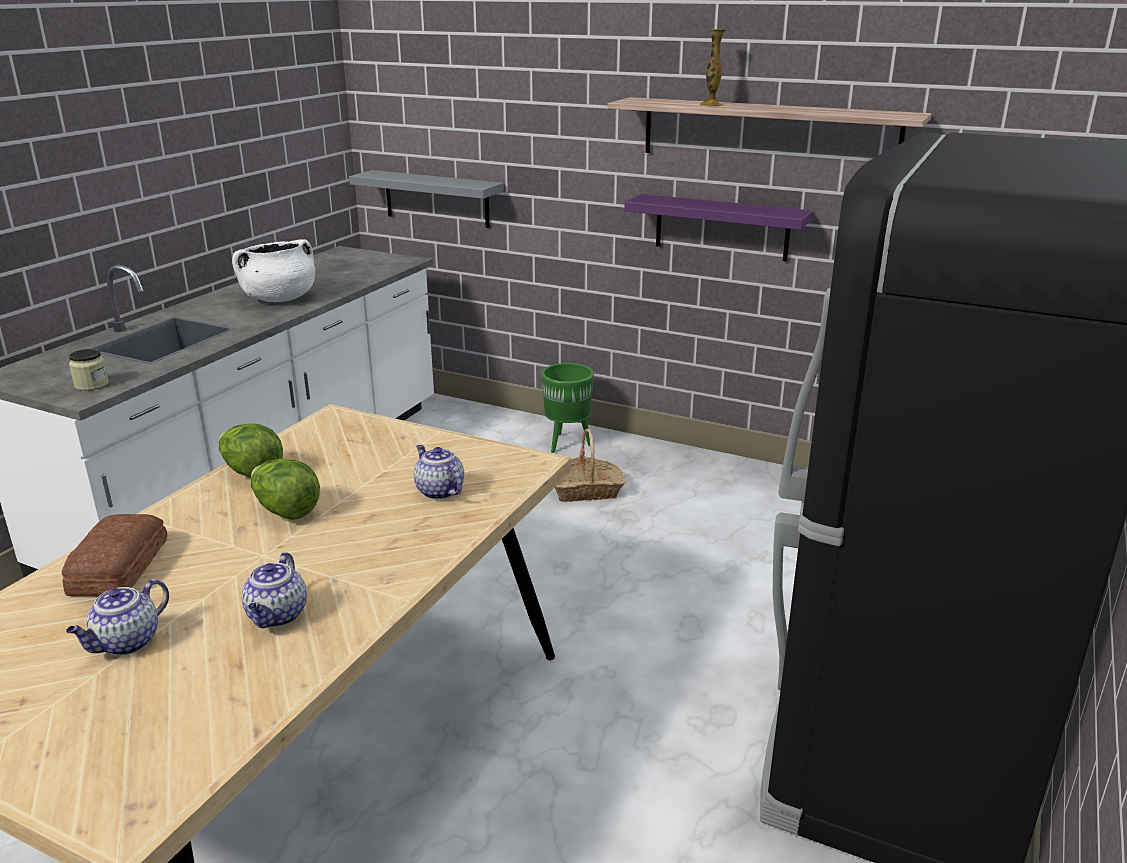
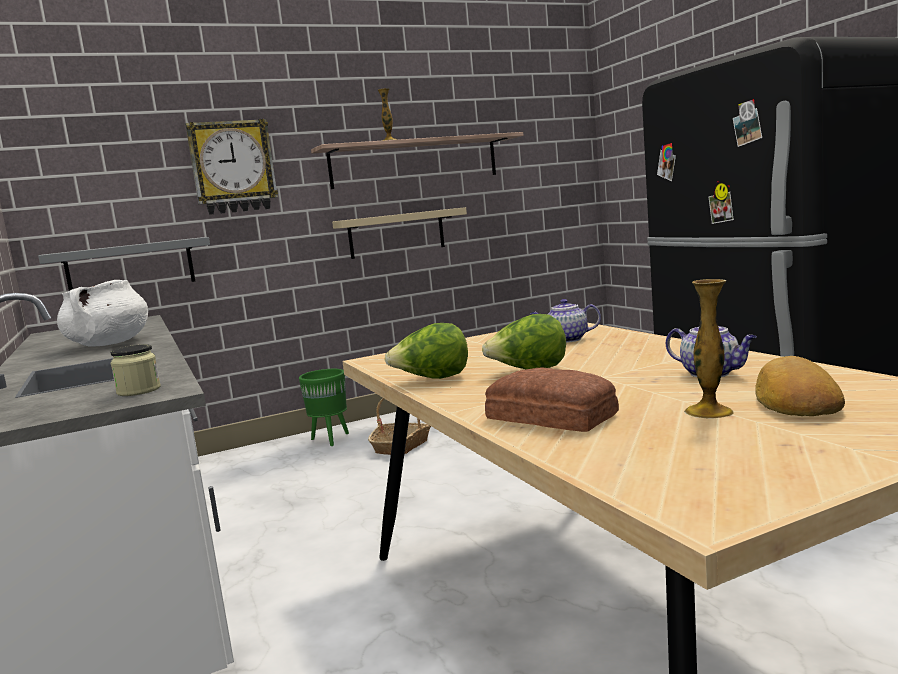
camera: 50 degrees left, 15 degrees down
teapot [66,579,169,655] -> vase [684,279,734,419]
purple shelf [624,194,813,262] -> beige shelf [332,207,467,259]
none -> wall clock [185,119,278,215]
none -> bread [755,356,845,416]

